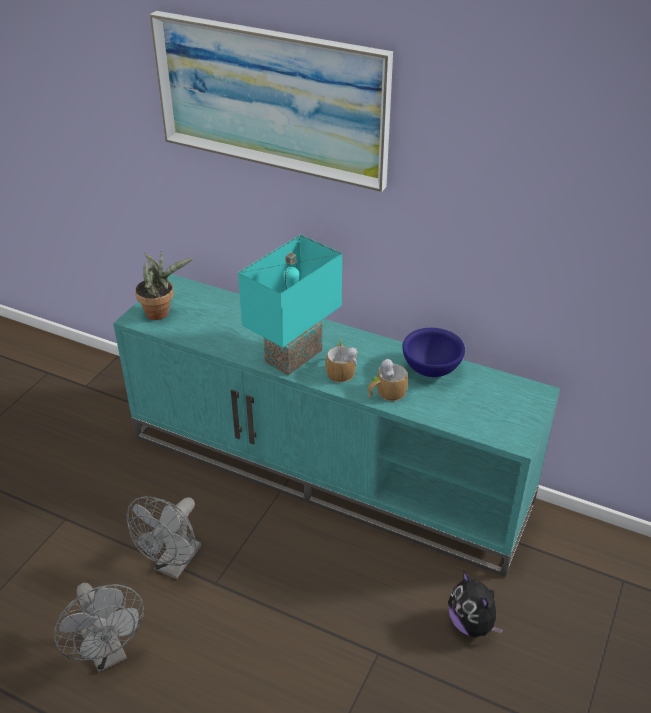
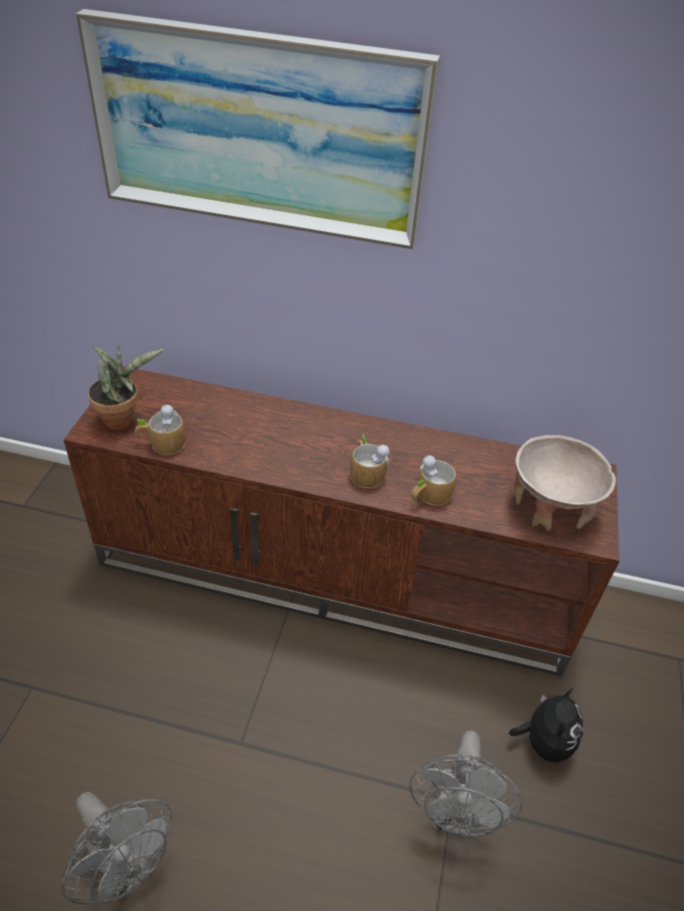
camera: 15 degrees left, 5 degrees up
turquoise tv stand [113,274,560,577] -> brown tv stand [64,366,620,676]
grey fan [127,496,201,579] -> grey fan moved to [410,731,523,838]
turquoise table lamp [238,234,342,375] -> none
blue bowl [402,328,465,377] -> none
plush toy [448,570,503,637] -> plush toy turned 120 degrees counterclockwise [509,688,584,763]
none -> mug [135,404,186,455]
none -> beige bowl [514,435,616,531]

